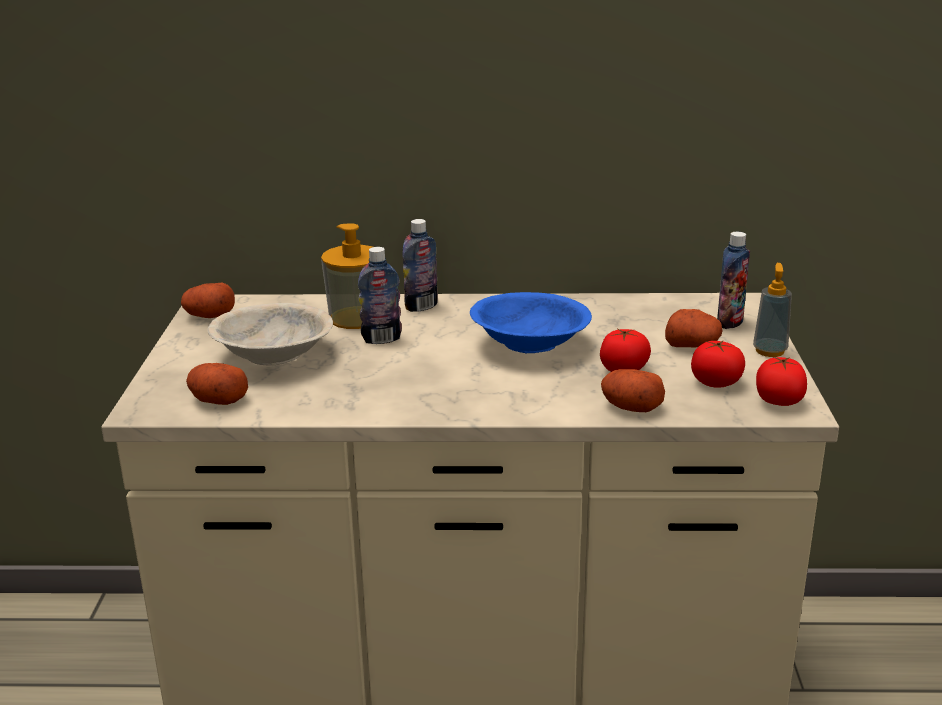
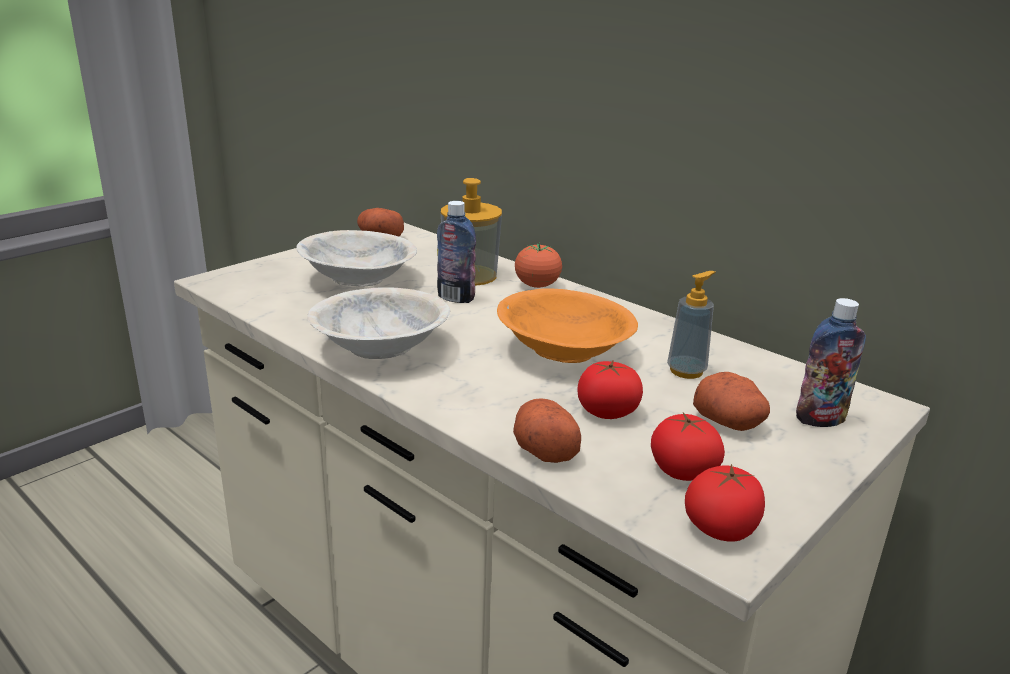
camera: 40 degrees right, 0 degrees up
potato [186,363,248,405] -> none
bottle [403,219,438,312] -> tomato [515,242,562,288]
blue bowl [470,292,592,353] -> orange bowl [497,289,638,363]
soap dispenser [753,263,792,357] -> soap dispenser moved to [667,271,715,379]
none -> beige bowl [307,288,450,359]

